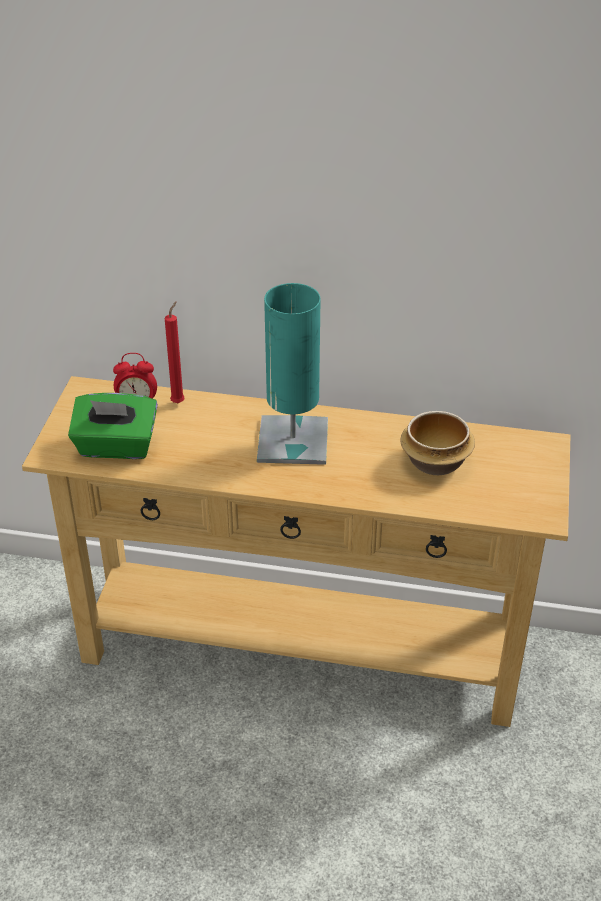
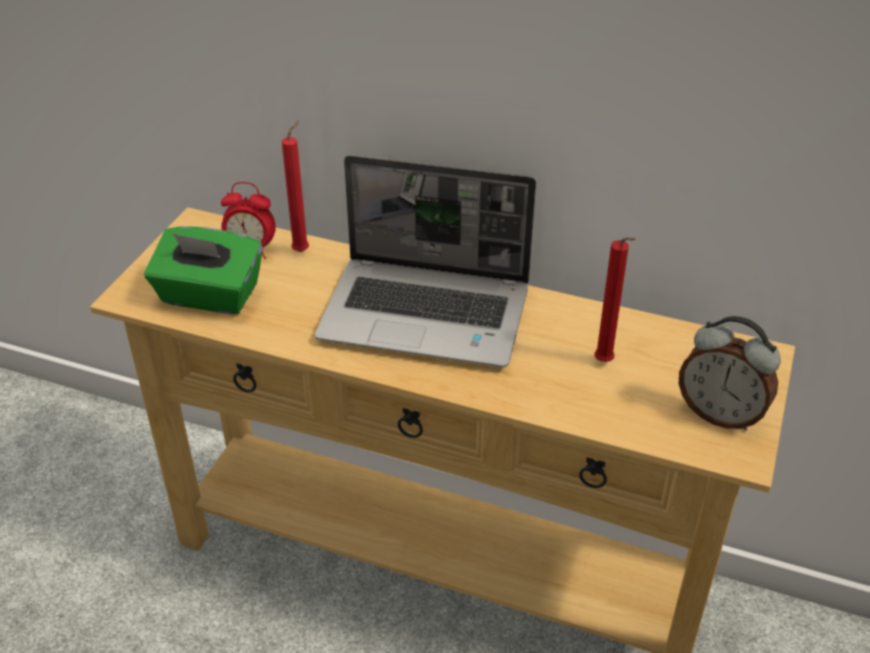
camera: 10 degrees right, 0 degrees up
turquoise table lamp [257,283,328,465] -> laptop [315,155,536,367]
bowl [400,411,475,475] -> red candle [594,237,636,362]
none -> alarm clock [679,316,781,431]

